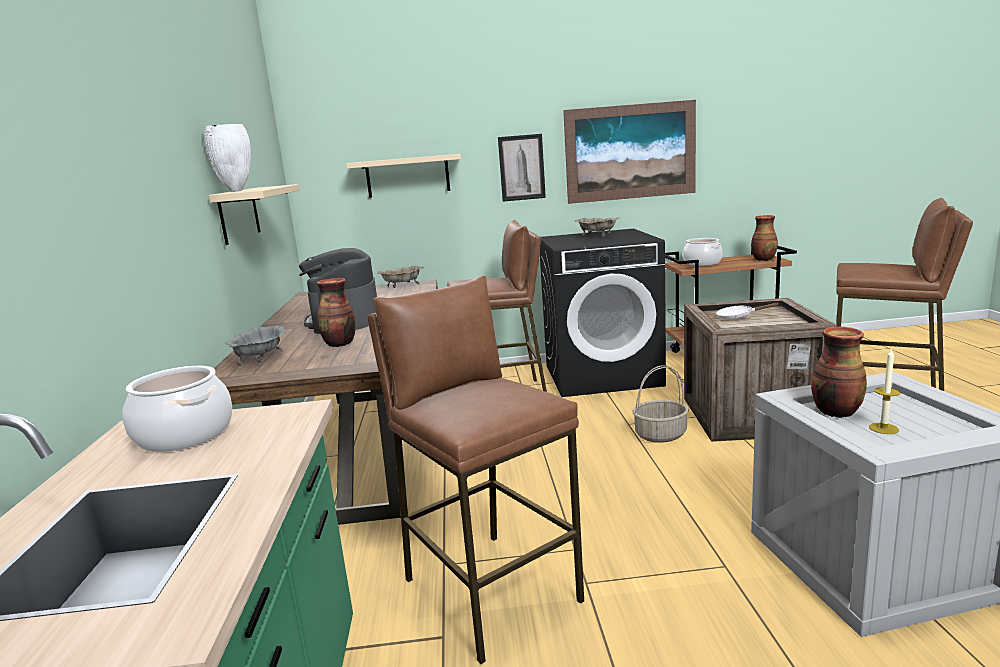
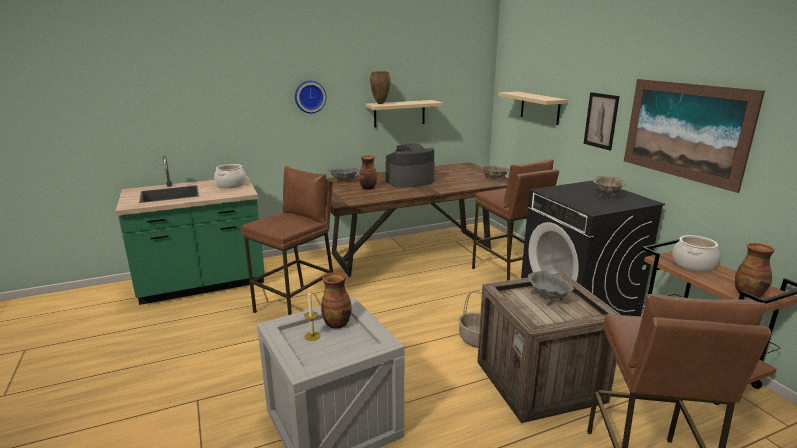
camera: 70 degrees right, 5 degrees up
white vase [204,124,251,192] -> brown vase [370,71,390,104]
white frying pan [716,303,779,320] -> grey bowl [528,271,574,305]
none -> wall clock [295,81,326,114]

